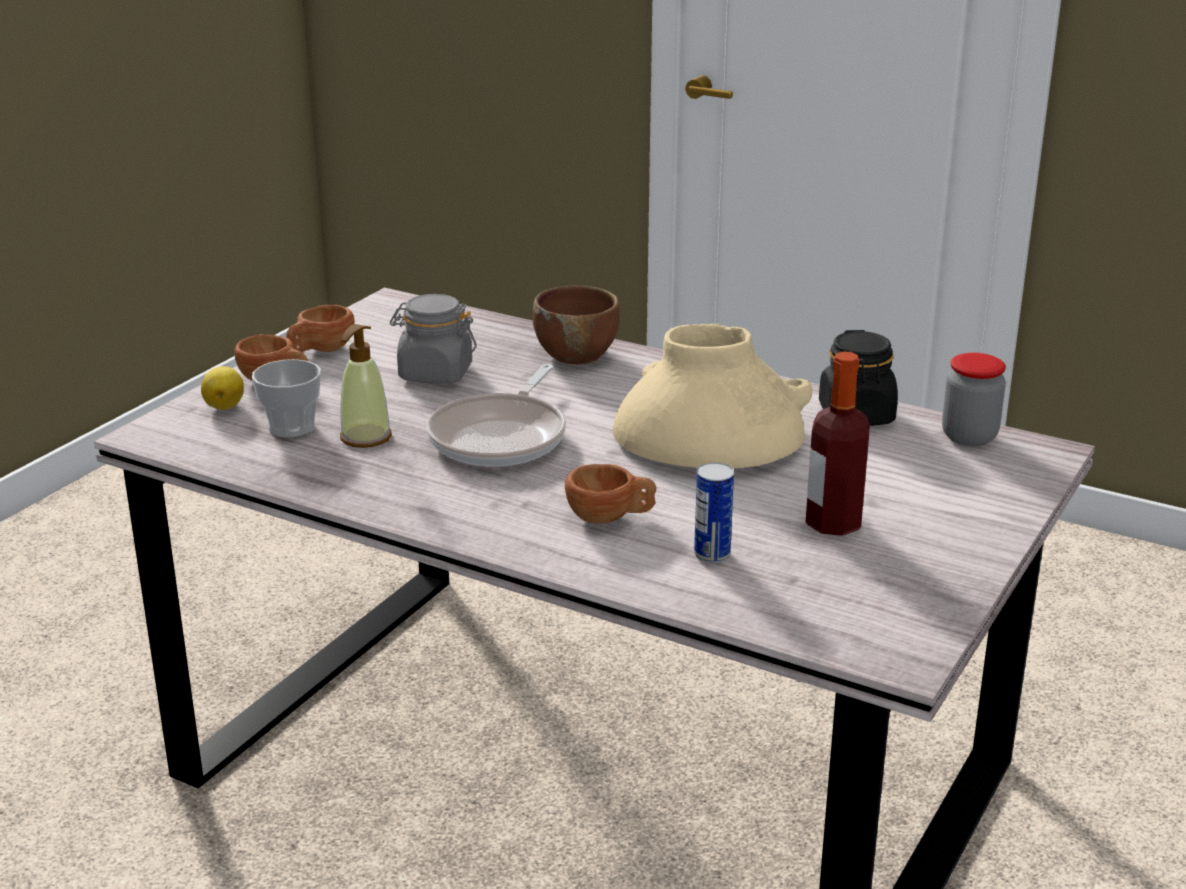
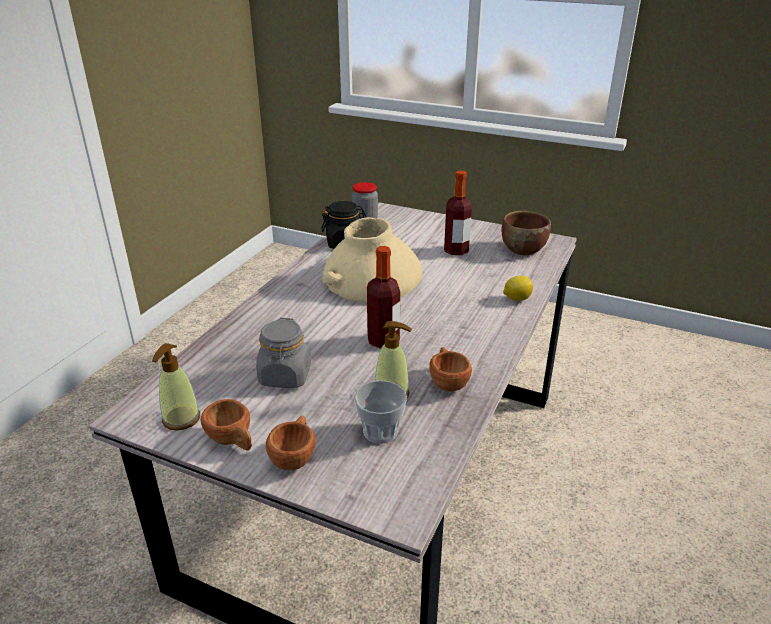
camera: 95 degrees left, 5 degrees up
lemon [201,366,244,410] -> lemon moved to [503,276,533,301]
frying pan [426,364,566,467] -> bottle [367,246,400,349]
brown bowl [533,285,620,364] -> brown bowl moved to [501,211,551,255]
brown cup [565,464,656,524] -> brown cup moved to [429,347,472,392]
can [694,463,734,563] -> none
none -> soap dispenser [152,343,200,431]

